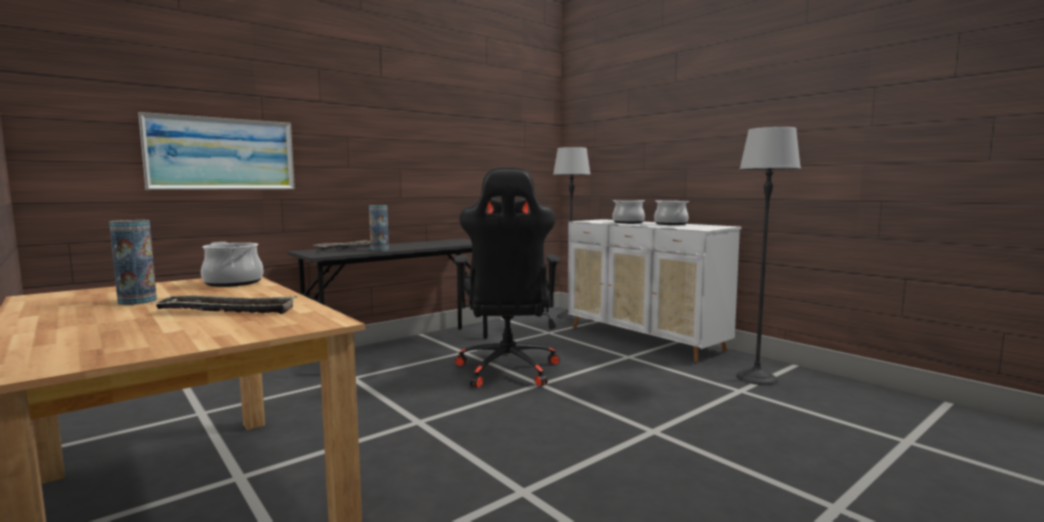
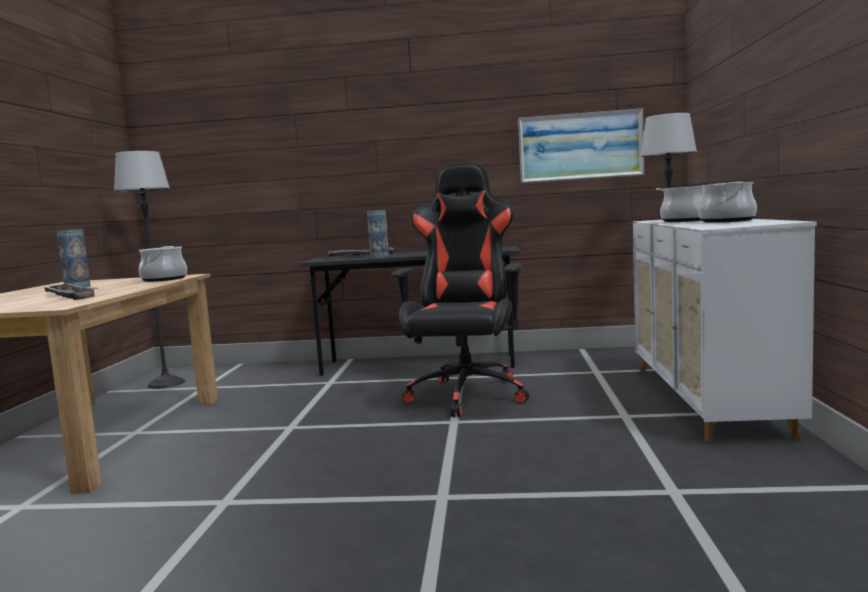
camera: 45 degrees right, 0 degrees up
picture [138,112,295,190] -> picture moved to [518,108,644,183]
black office chair [454,168,560,388] -> black office chair turned 150 degrees clockwise [391,163,529,417]
floor lamp [736,127,801,385] -> floor lamp moved to [114,151,185,389]

